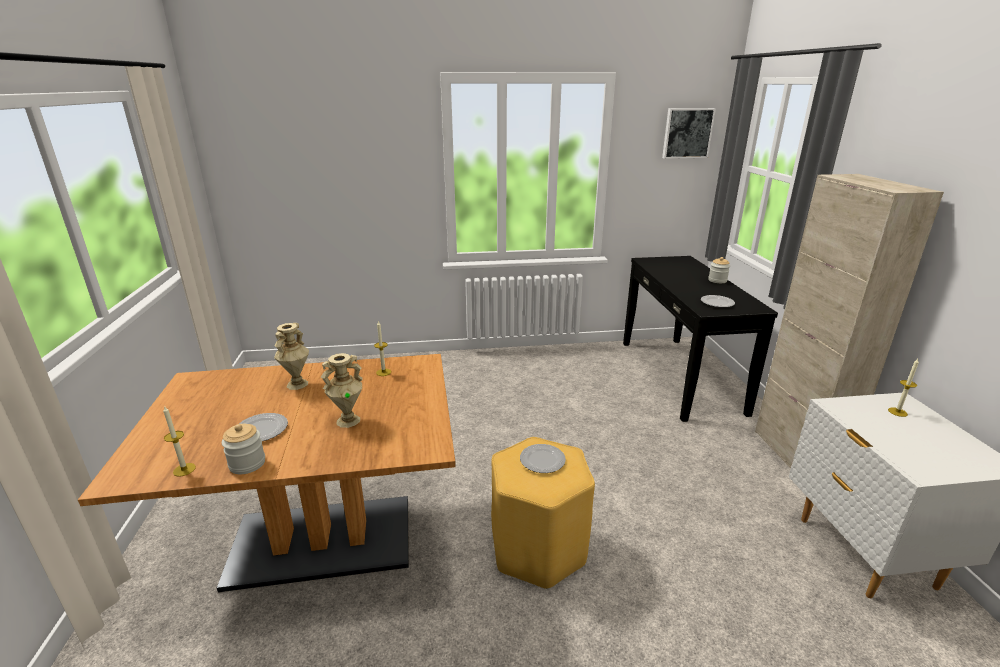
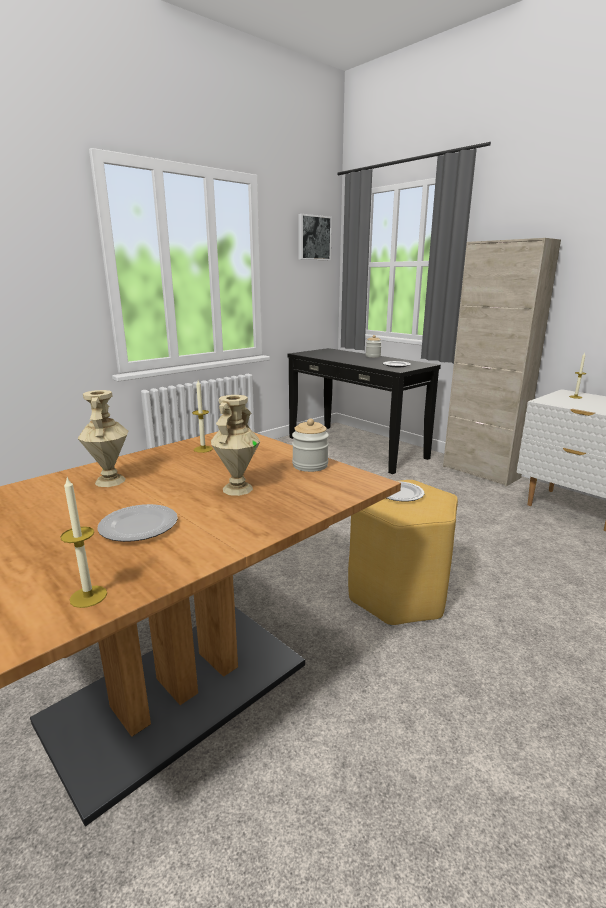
camera: 35 degrees left, 5 degrees down
jar [222,424,265,474] -> jar moved to [292,419,329,472]

